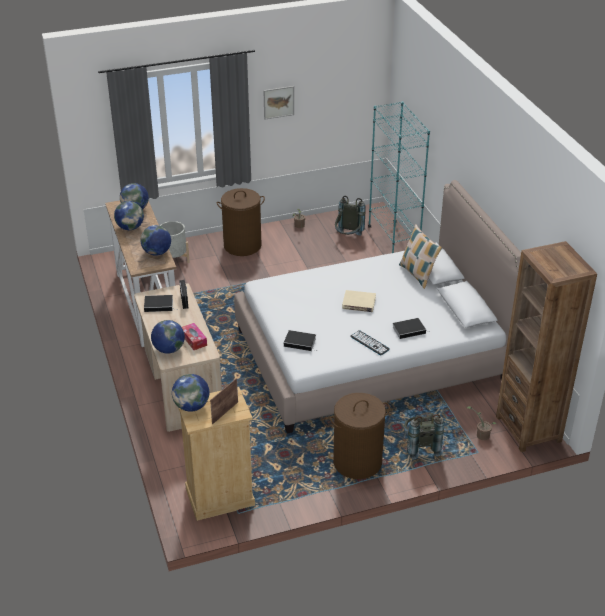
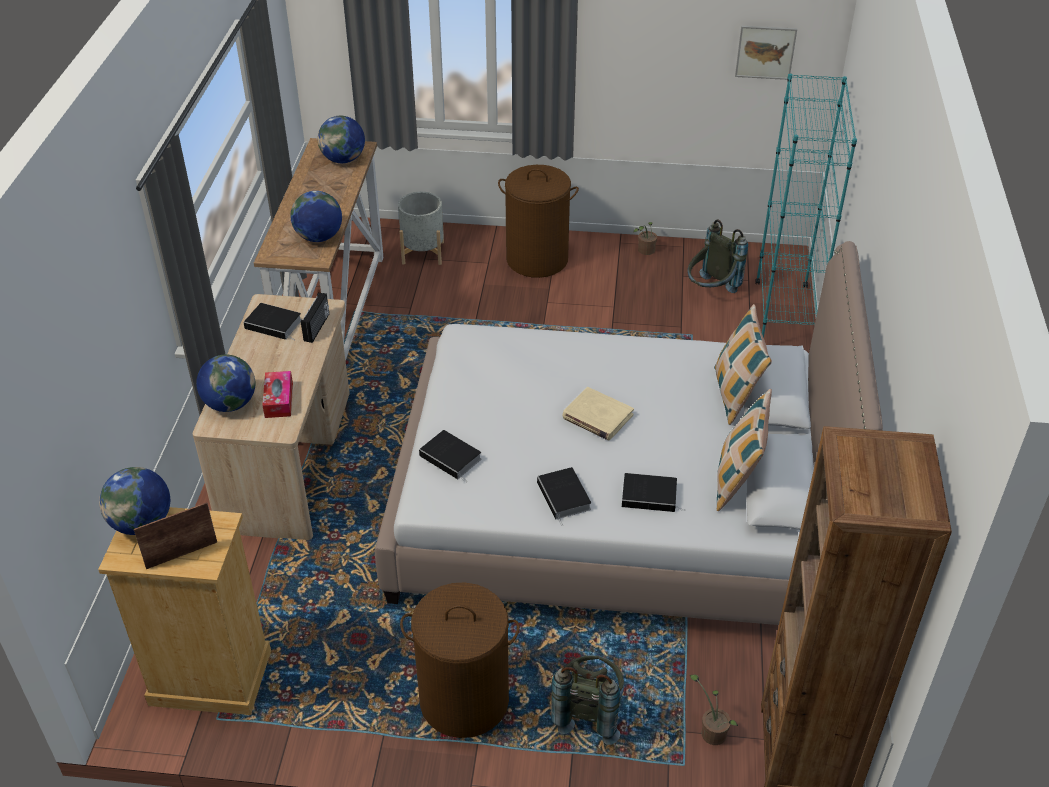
camera: 25 degrees right, 5 degrees up
globe [114,201,144,230] -> none
picture [263,86,294,119] -> picture moved to [735,26,797,80]
keyboard [350,330,390,355] -> book [537,467,591,526]
none -> pillow [717,389,772,511]

